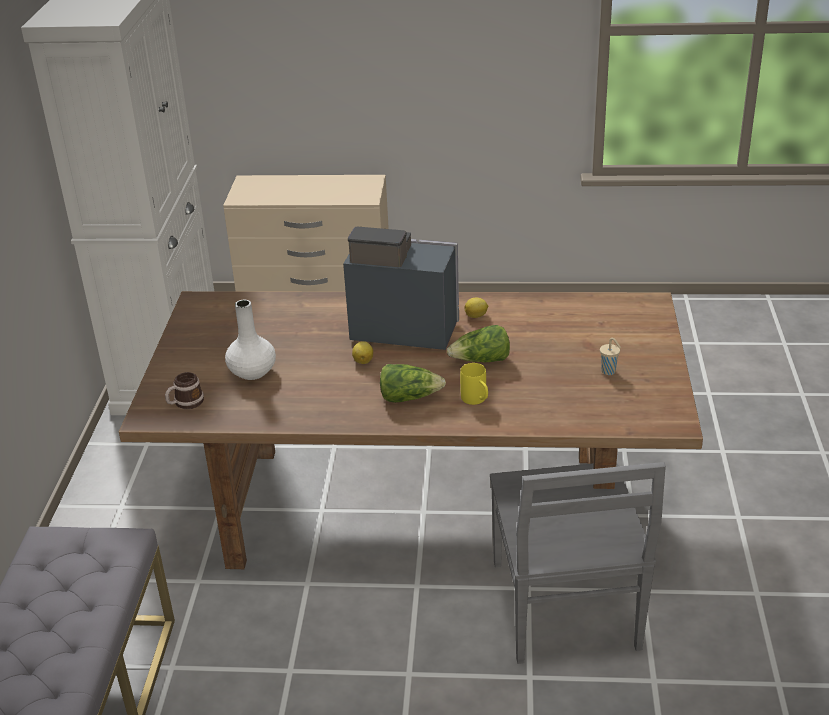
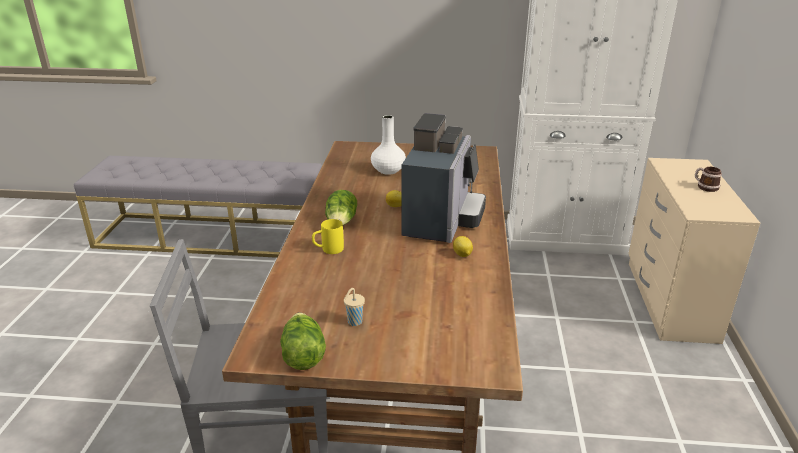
camera: 90 degrees right, 5 degrees down
mug [165,372,204,409] -> mug moved to [695,167,722,192]
lettuce [447,325,510,362] -> lettuce moved to [280,312,326,370]

